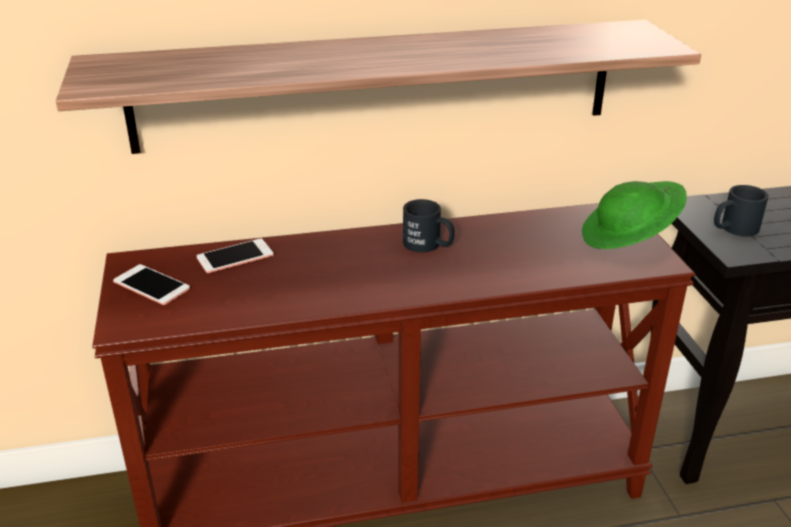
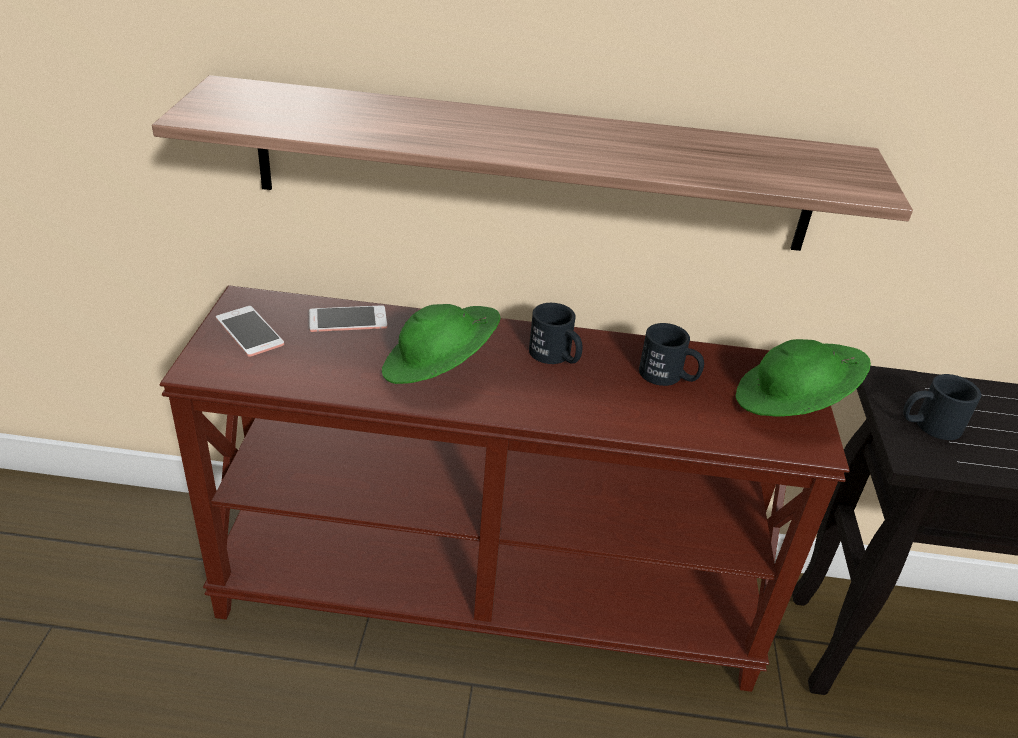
camera: 15 degrees right, 5 degrees up
none -> green hat [382,304,501,384]
none -> black mug [639,323,704,386]

